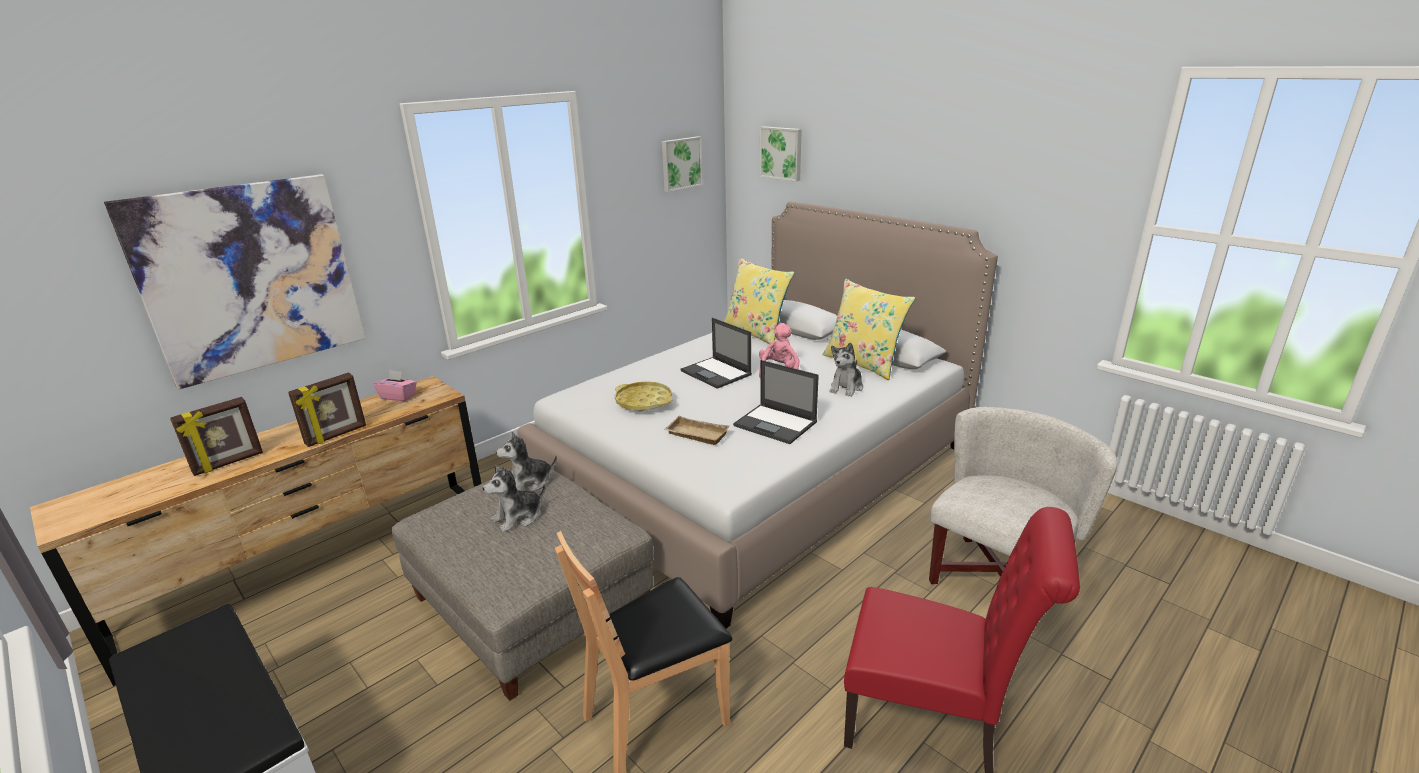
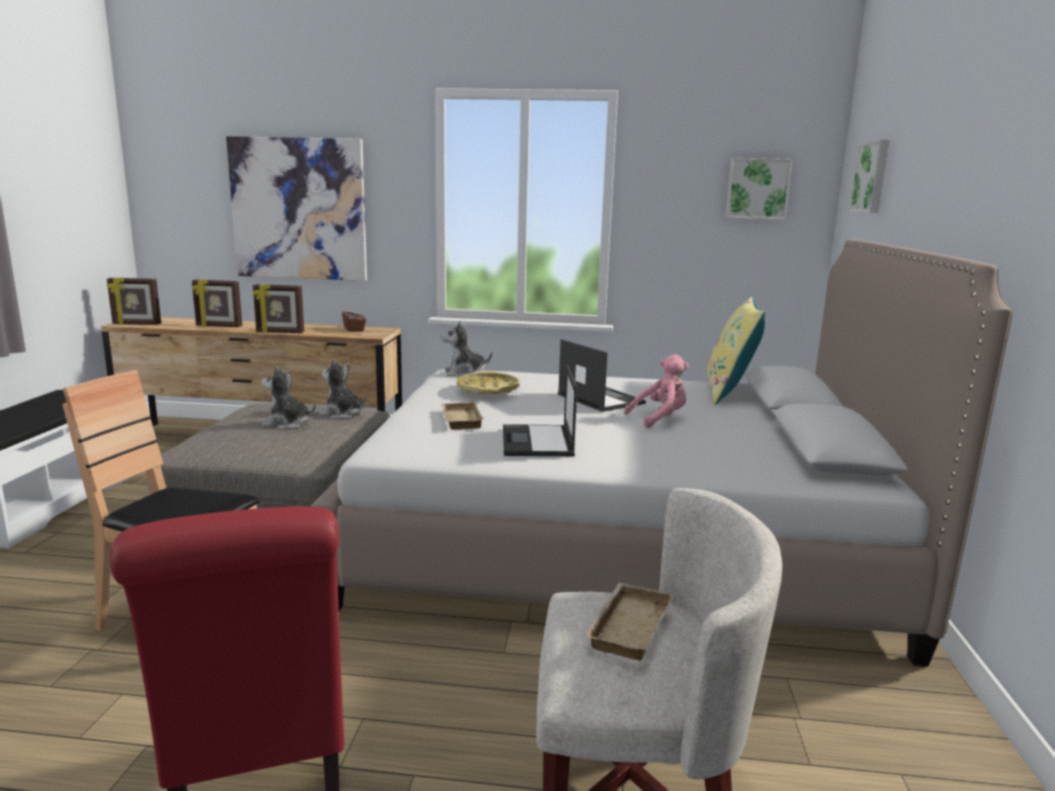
camera: 50 degrees right, 10 degrees down
pink tissue box [373,370,417,401] -> brown tissue box [342,306,366,332]
laptop [681,318,752,389] -> laptop turned 135 degrees clockwise [558,339,646,412]
yellow pillow [822,279,915,380] -> none
plush toy [829,342,863,397] -> plush toy moved to [441,321,493,376]
none -> picture frame [107,277,161,325]
none -> beige tray [584,583,673,661]

